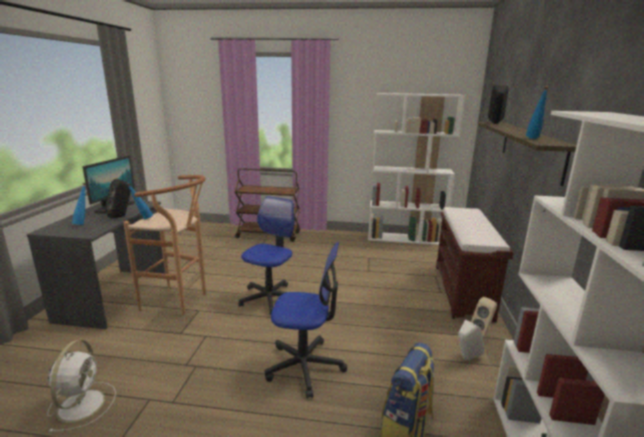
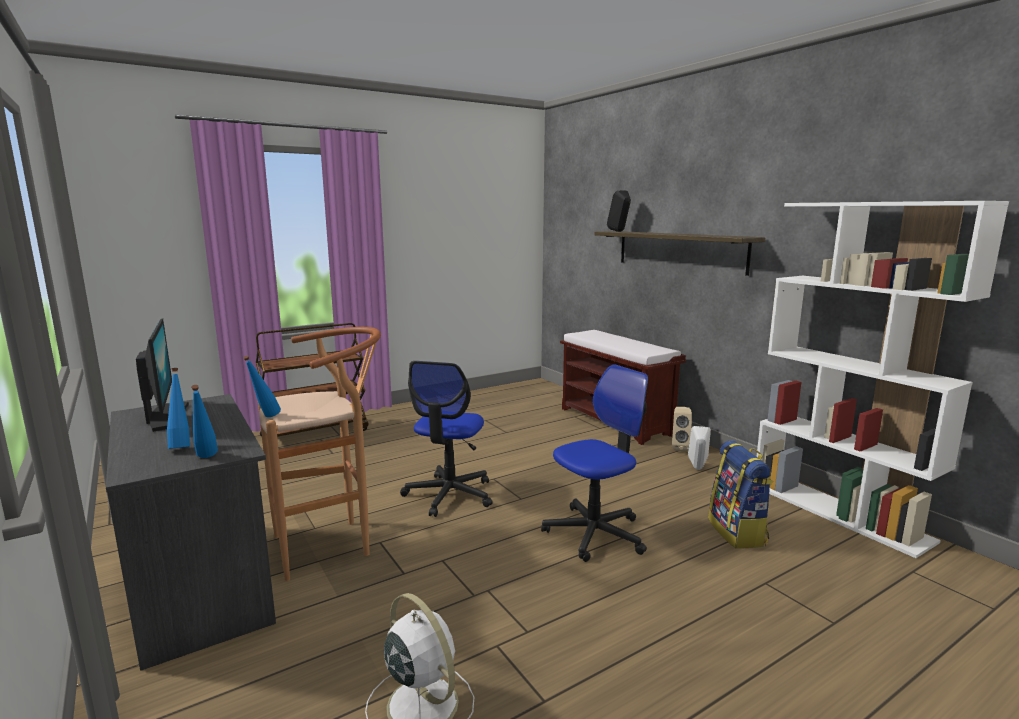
camera: 40 degrees left, 5 degrees down
black speaker [105,179,132,218] -> none
office chair [238,196,295,315] -> office chair turned 150 degrees counterclockwise [400,361,492,517]
white bookcase [368,93,465,245] -> none
blue bottle [526,86,549,139] -> blue bottle moved to [191,385,218,458]

